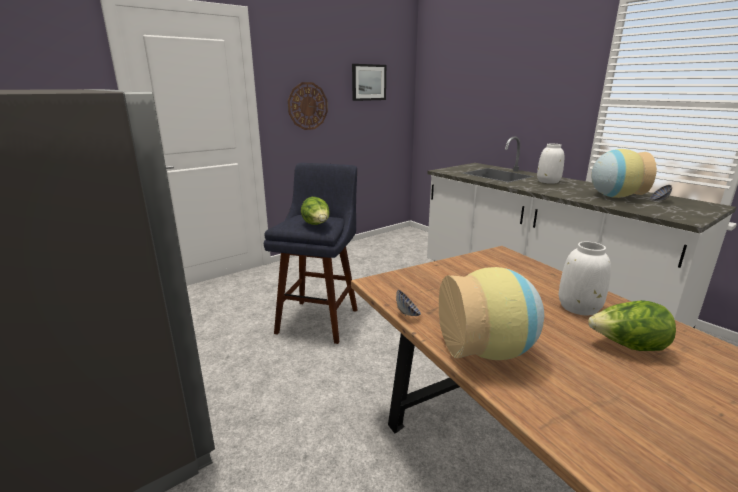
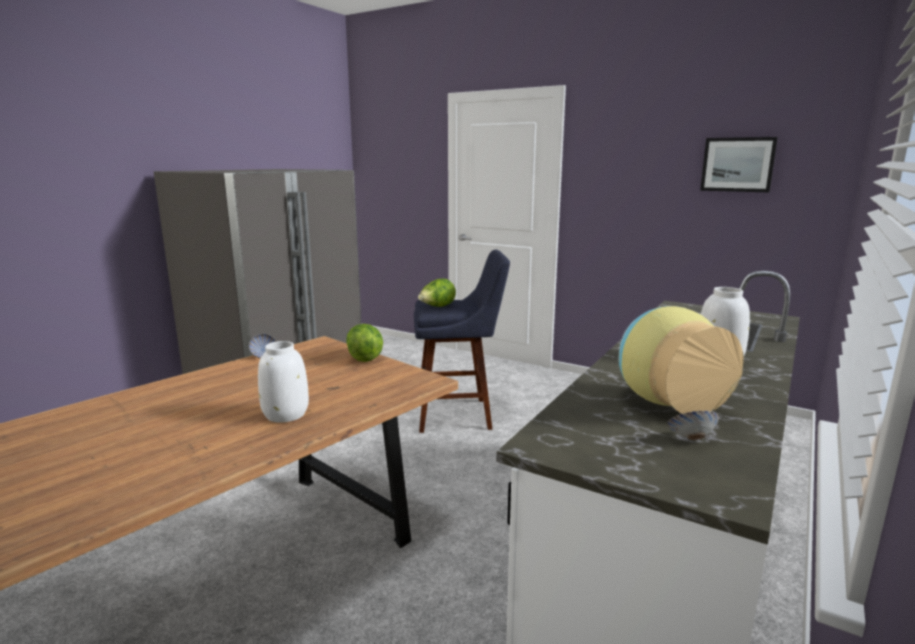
camera: 70 degrees right, 5 degrees down
wall clock [288,82,328,130] -> none
vase [439,267,544,360] -> none
lettuce [588,300,676,351] -> lettuce moved to [346,324,383,362]

